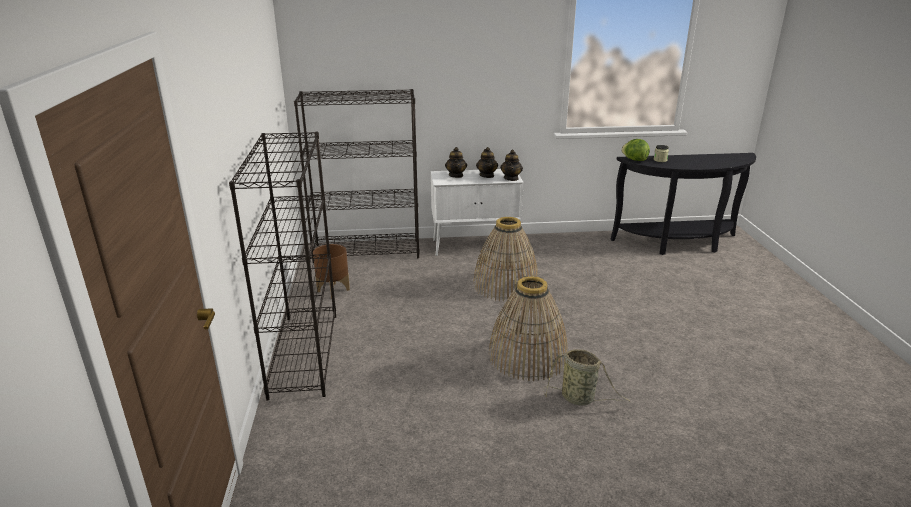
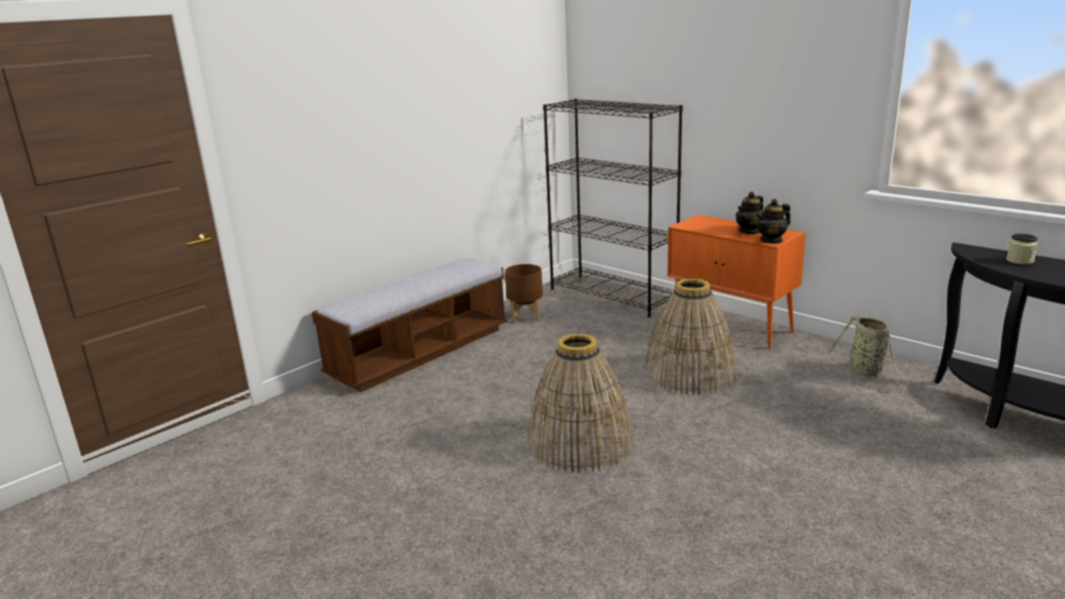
camera: 50 degrees right, 5 degrees down
black bookcase [229,132,336,401] -> bench [312,258,507,392]
white cabinet [431,169,524,256] -> orange cabinet [667,215,806,349]
teapot [445,147,467,178] -> none
basket [543,349,630,406] -> basket moved to [828,316,912,386]
lettuce [621,139,650,161] -> none

